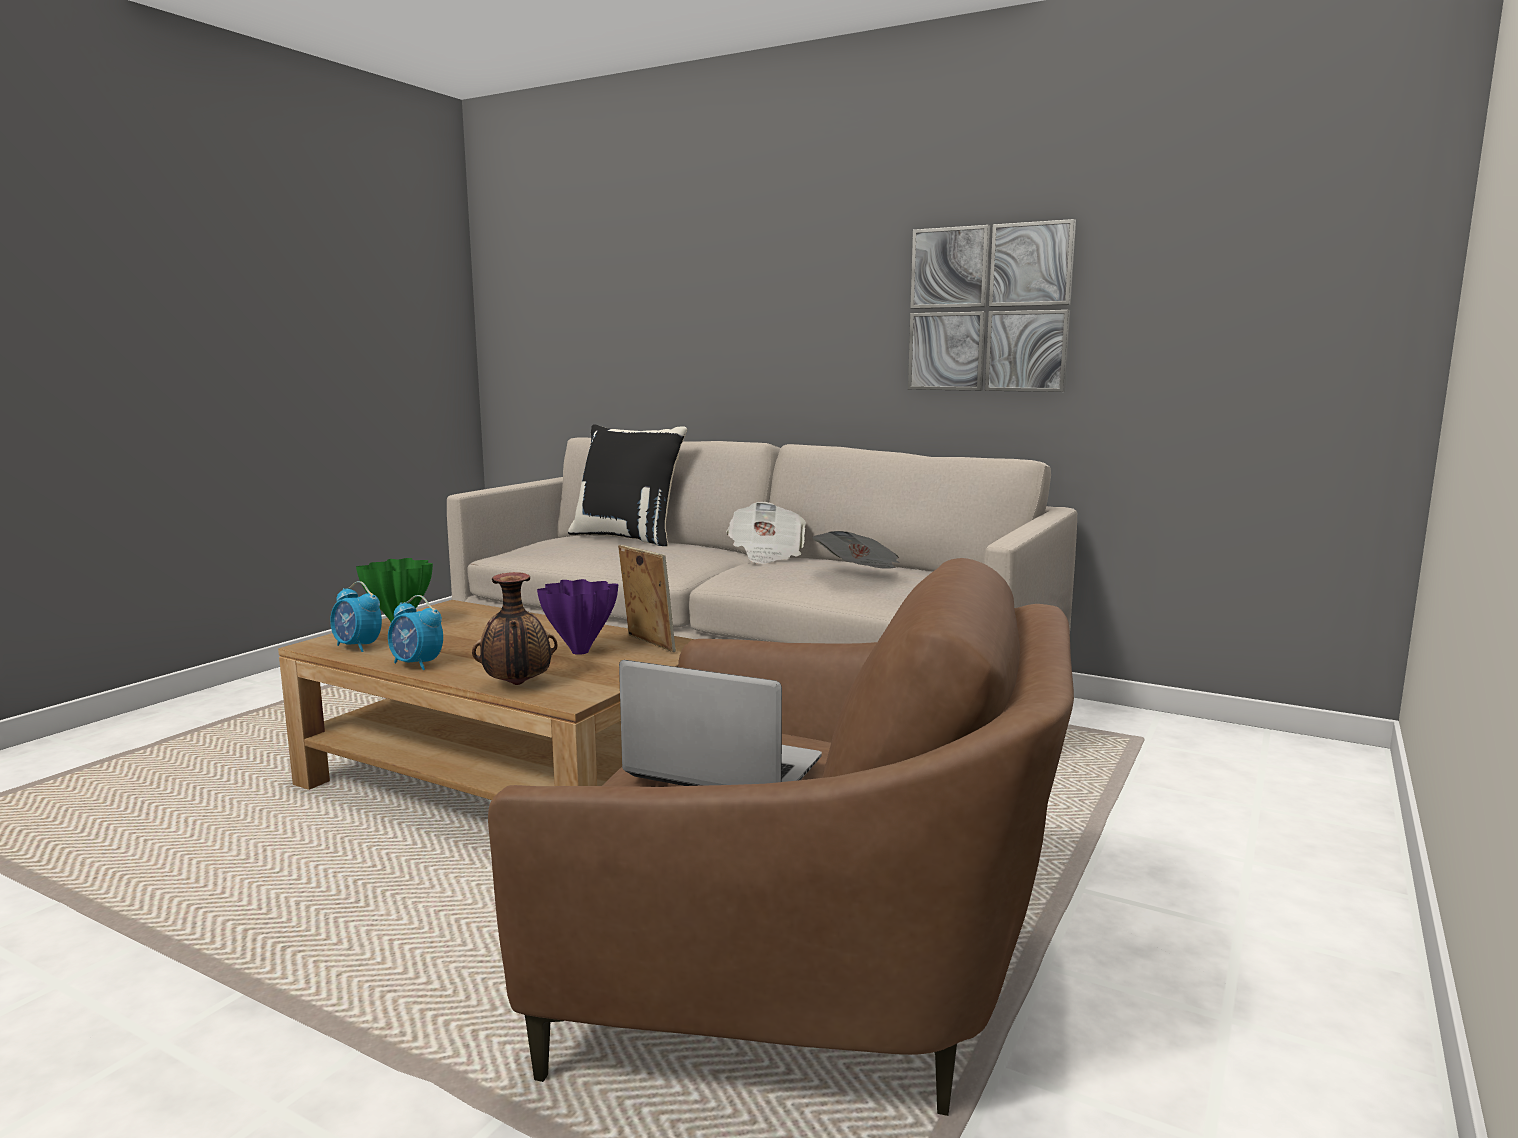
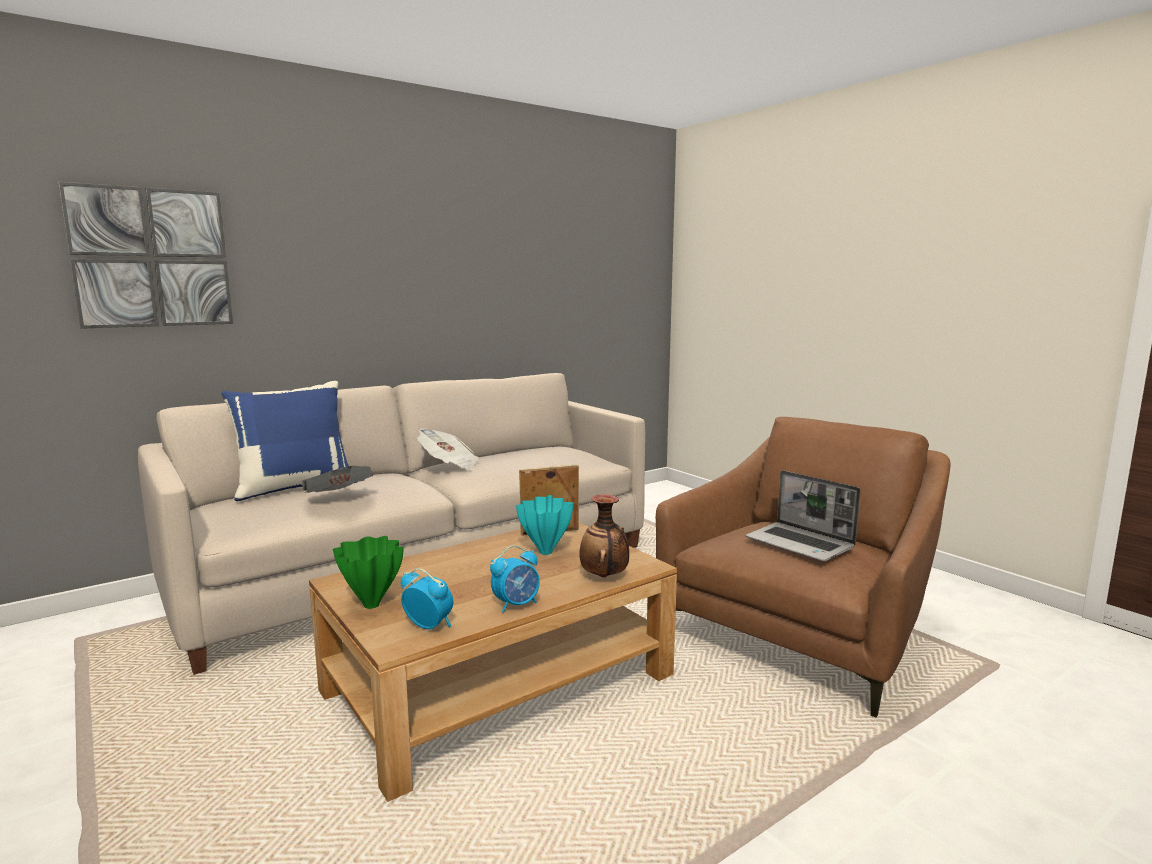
camera: 65 degrees left, 0 degrees up
alarm clock [330,581,382,652] -> alarm clock turned 120 degrees counterclockwise [401,568,453,629]
purple vase [537,579,618,655] -> turquoise vase [516,495,574,555]
black pillow [568,424,687,546] -> blue pillow [221,381,357,502]
laptop [619,660,822,786] -> laptop turned 90 degrees counterclockwise [746,470,861,561]
newspaper [812,531,900,569] -> newspaper moved to [302,466,374,493]
picture [908,219,1076,392] -> picture moved to [58,182,233,329]

